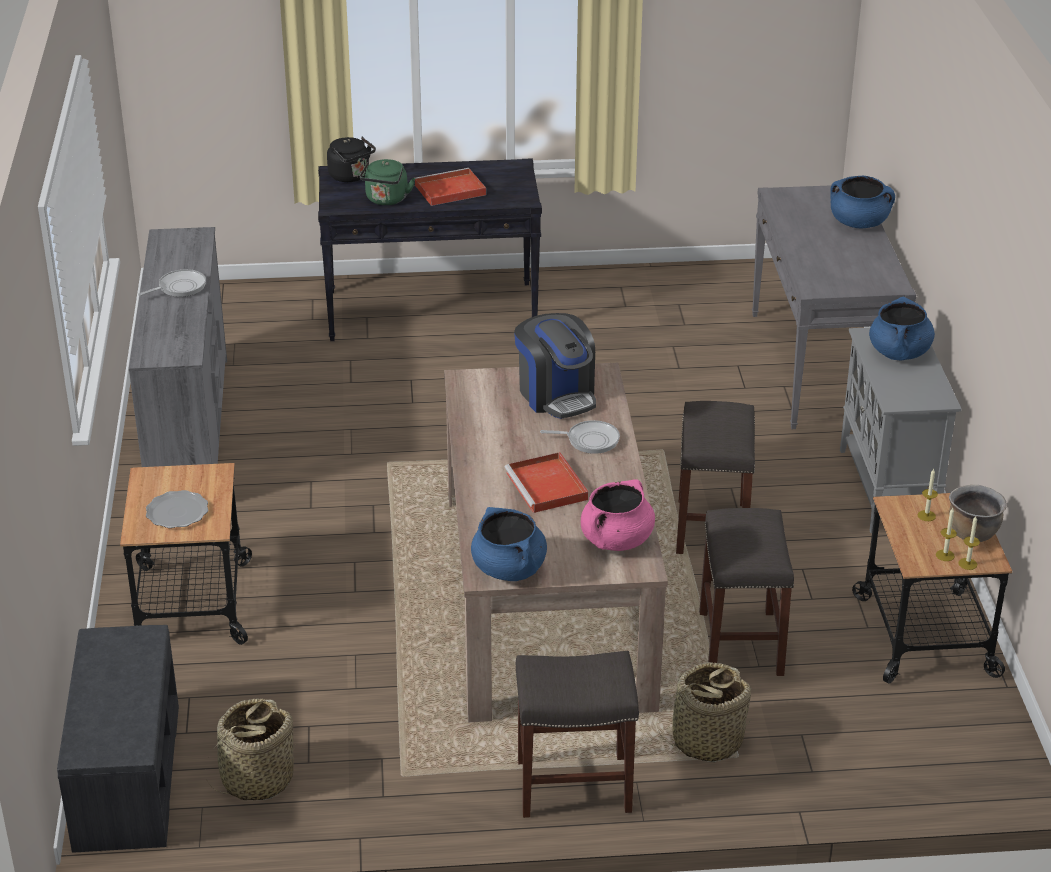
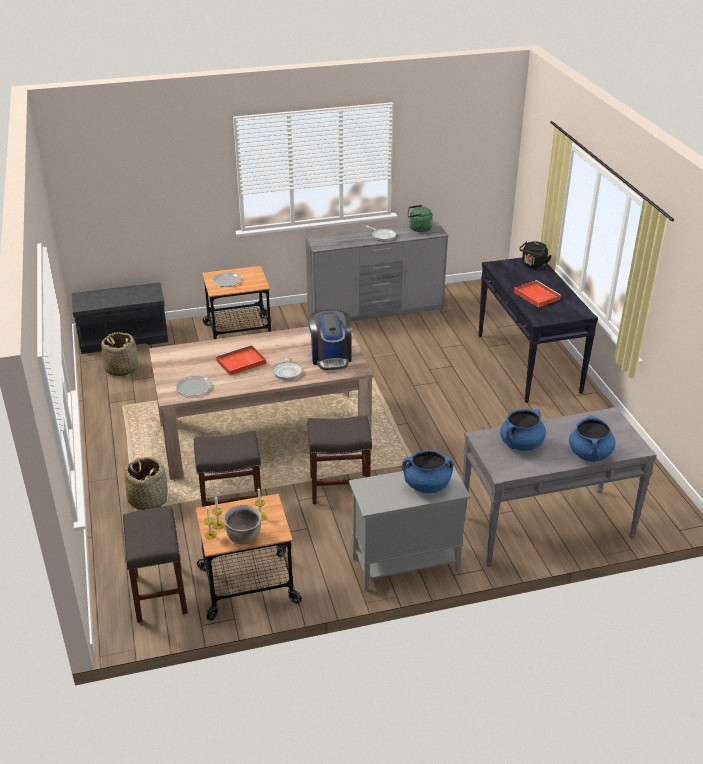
camera: 80 degrees right, 0 degrees up
green kettle [360,159,415,205] -> green kettle moved to [408,205,433,232]
blue cooking pot [471,507,547,581] -> blue cooking pot moved to [500,409,546,451]
coffee machine [514,313,596,419] -> coffee machine turned 60 degrees counterclockwise [308,310,352,370]
grey stool [516,651,639,818] -> grey stool moved to [123,507,188,623]
pink cooking pot [581,480,655,551] -> plate [176,375,212,396]

